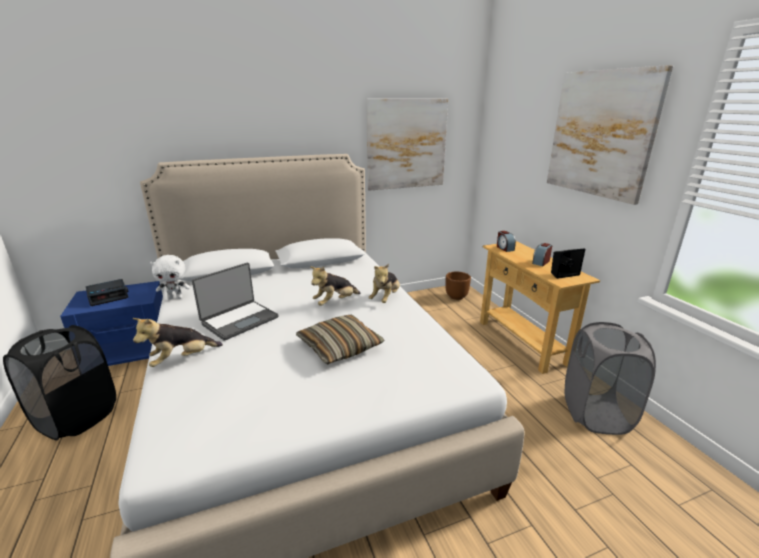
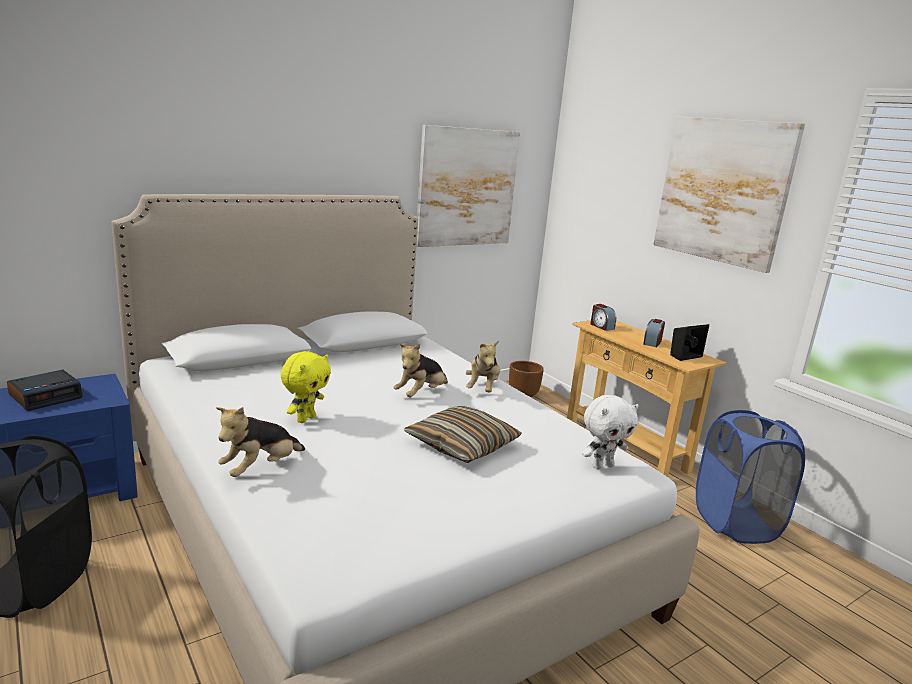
camera: 15 degrees left, 5 degrees down
white plush toy [150,255,190,300] -> white plush toy moved to [582,395,639,470]
laptop [192,263,279,341] -> yellow plush toy [281,351,331,423]
grey laundry basket [565,322,656,435] -> blue laundry basket [696,410,805,544]

